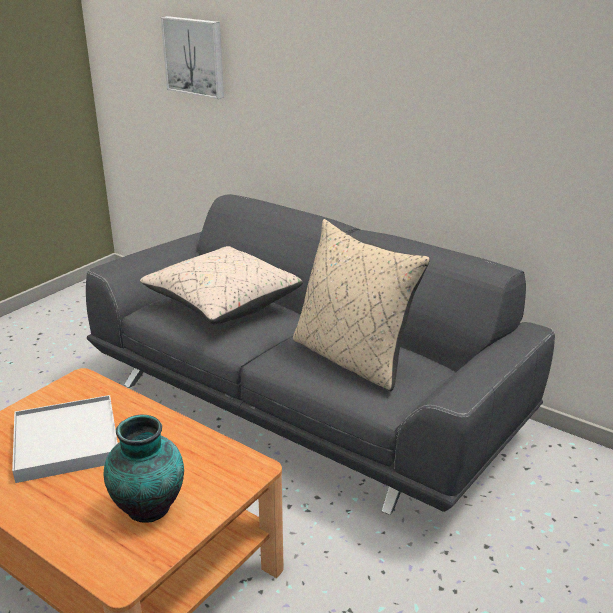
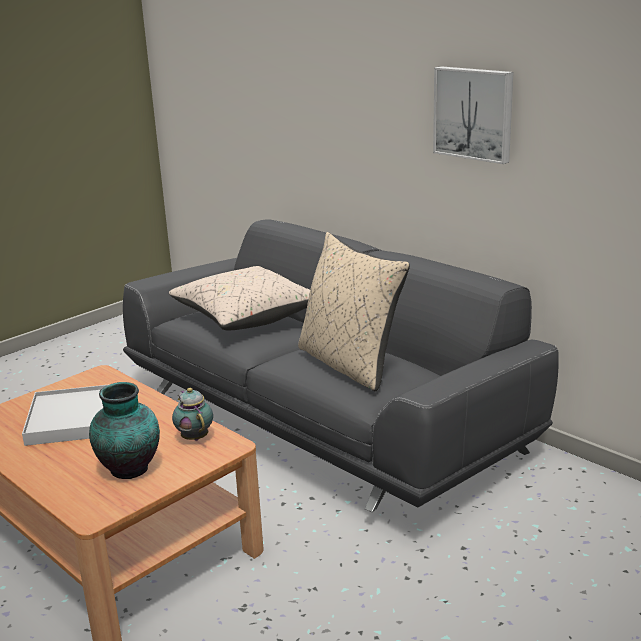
camera: 10 degrees right, 5 degrees down
picture [161,16,224,99] -> picture moved to [433,66,514,164]
none -> teapot [172,388,213,441]

